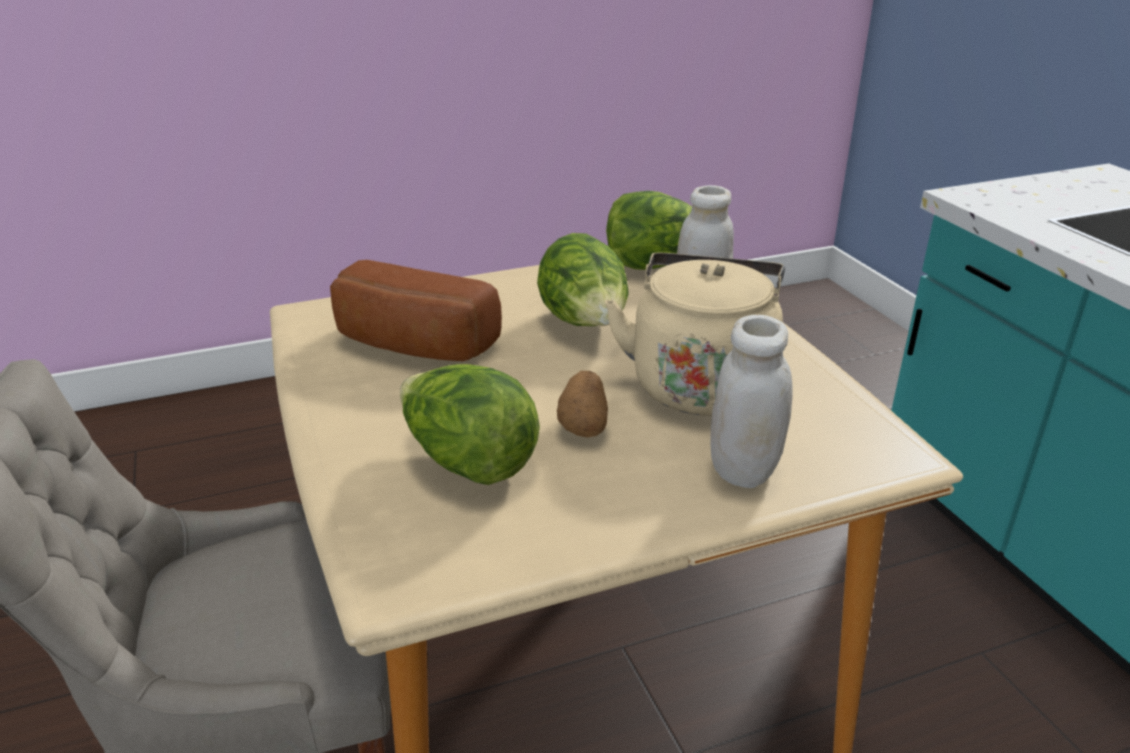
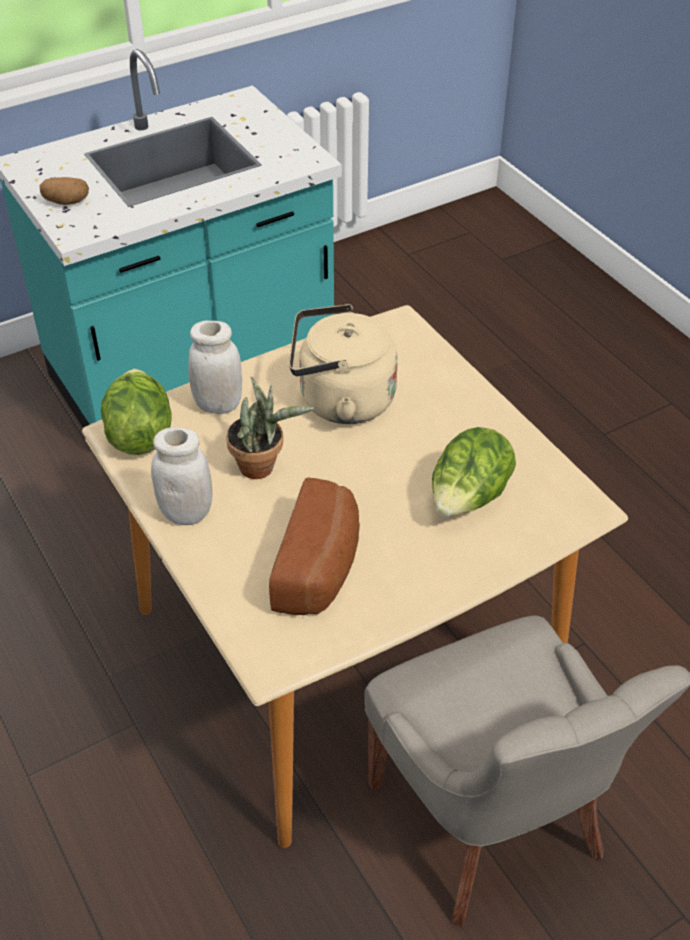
camera: 100 degrees left, 15 degrees up
lettuce [537,233,629,326] -> potted plant [226,377,314,479]
potato [557,371,608,438] -> potato moved to [39,177,89,205]
white jar [710,315,793,488] -> white jar moved to [151,427,213,525]

